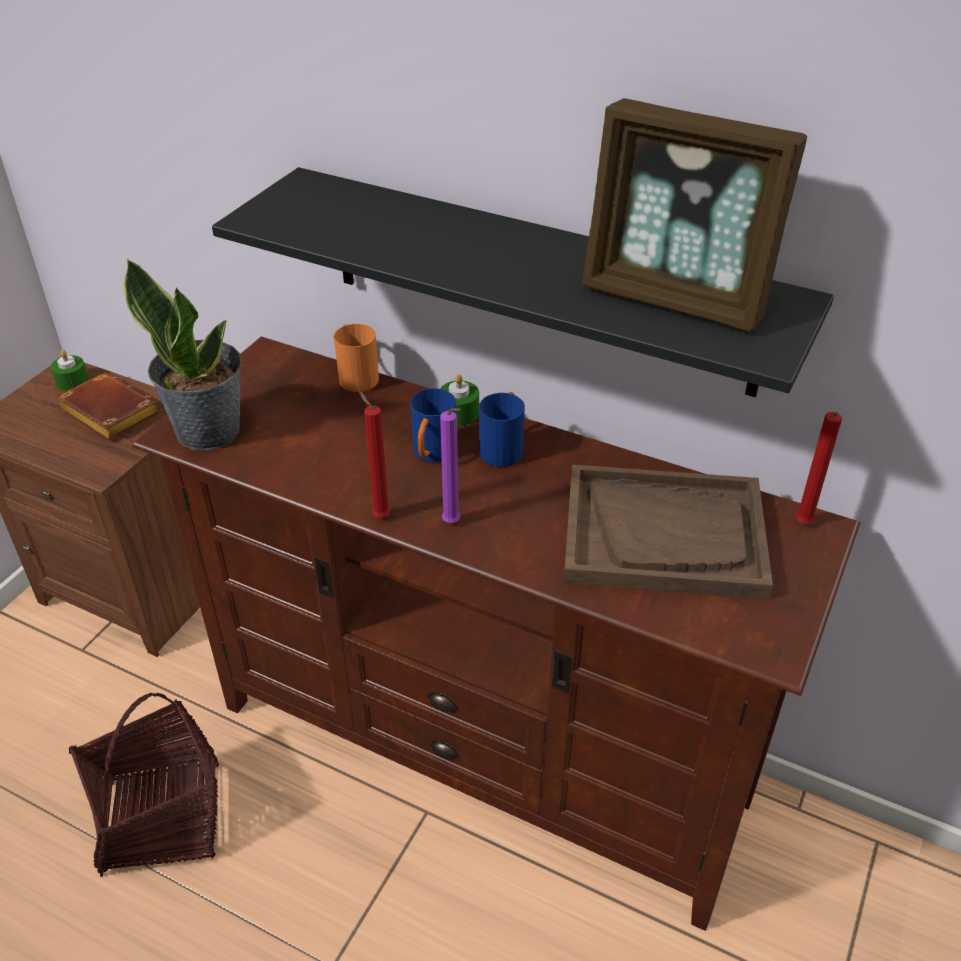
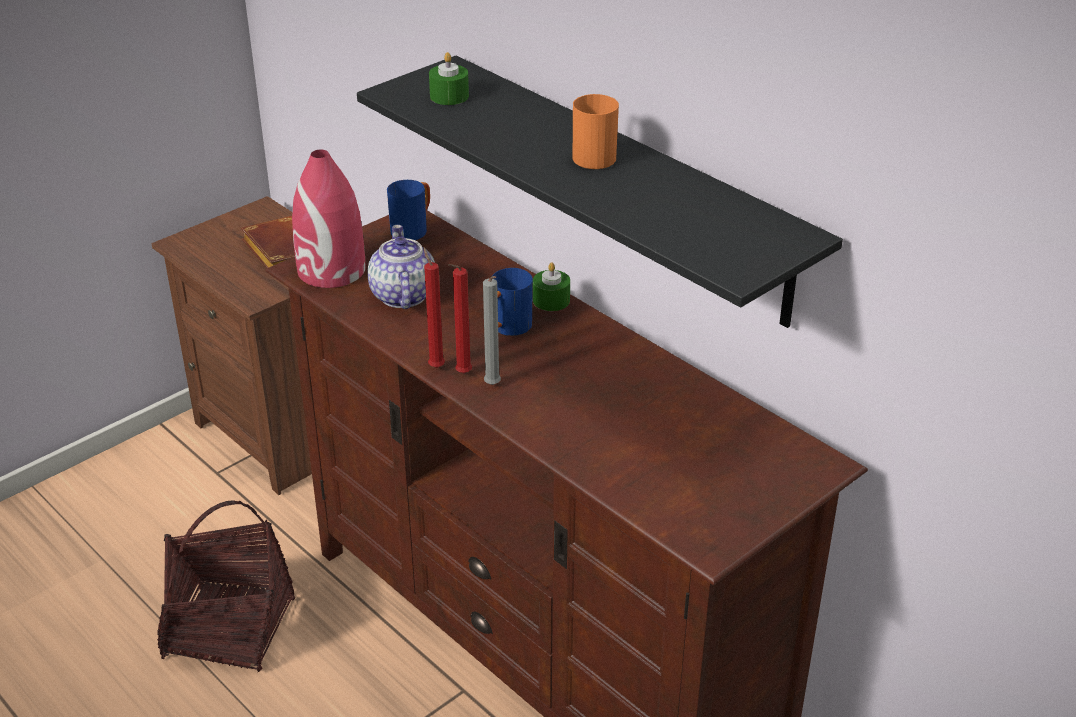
camera: 20 degrees right, 5 degrees down
green candle [51,350,89,391] -> green candle moved to [429,52,469,105]
potted plant [123,259,242,451] -> red vase [292,150,366,288]
orange mug [334,324,379,392] -> orange mug moved to [573,94,619,169]
purple candle [440,408,461,523] -> grey candle [483,276,501,385]
blue mug [479,392,525,467] -> blue mug moved to [387,180,430,240]
brown tray [564,465,773,600] -> none
picture frame [582,98,807,331] -> none
red candle [796,411,842,524] -> red candle moved to [448,264,472,373]
none -> teapot [367,225,435,309]

